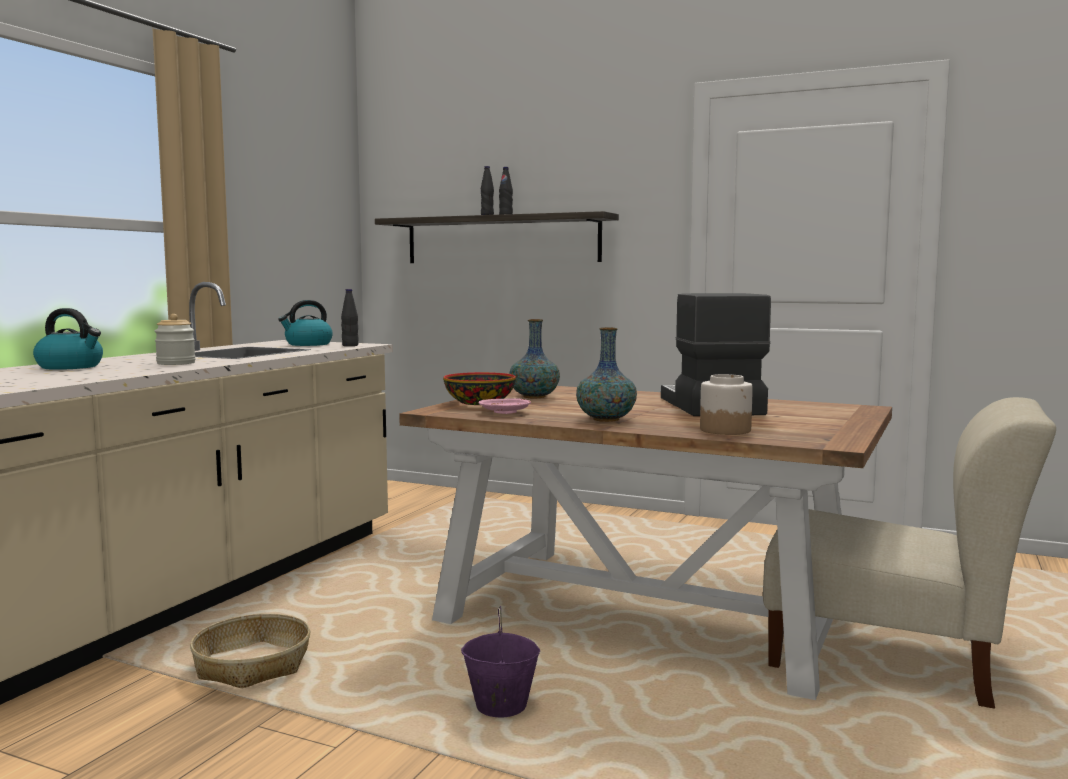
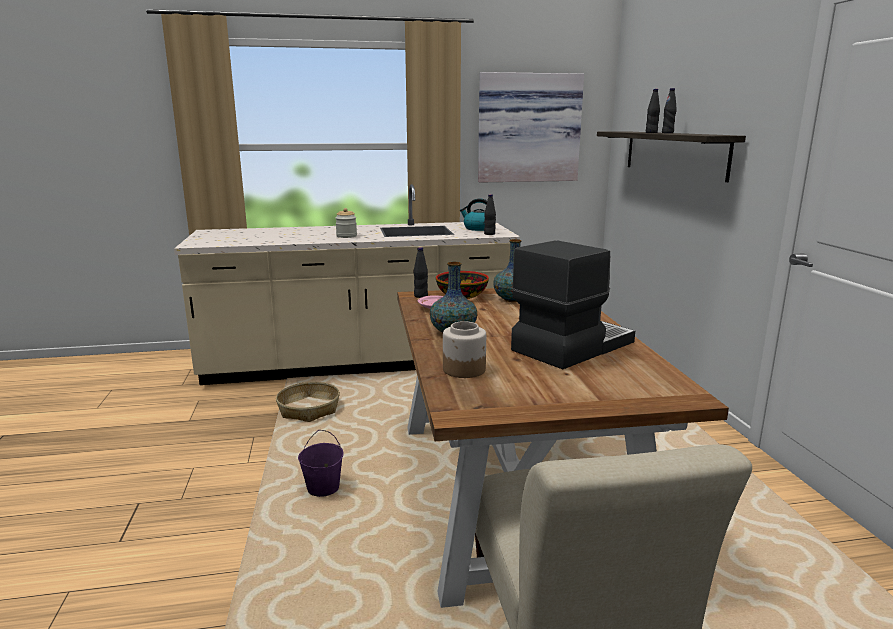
camera: 55 degrees right, 10 degrees up
kettle [33,308,103,370] -> none
none -> black bottle [414,247,428,298]
none -> picture [478,72,584,183]

